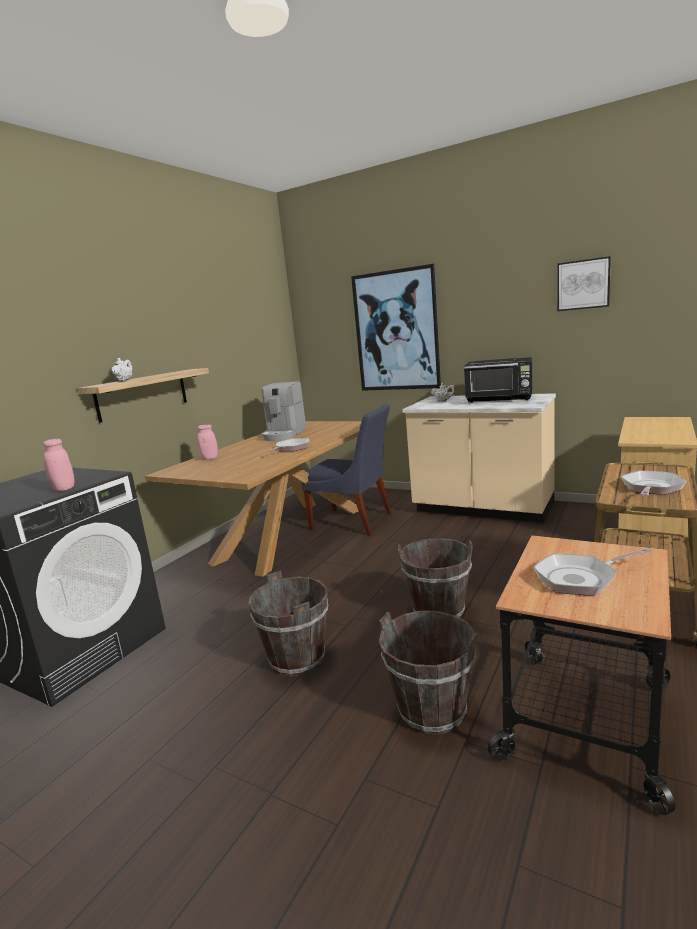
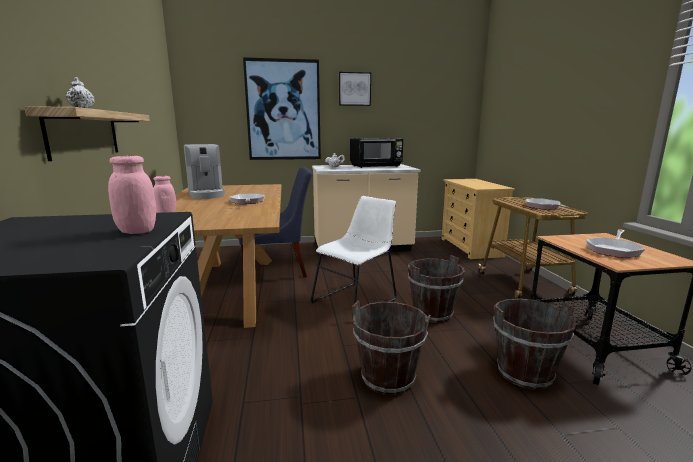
camera: 40 degrees left, 0 degrees up
picture [557,256,611,311] -> picture moved to [339,72,371,106]
none -> white chair [310,196,397,319]

